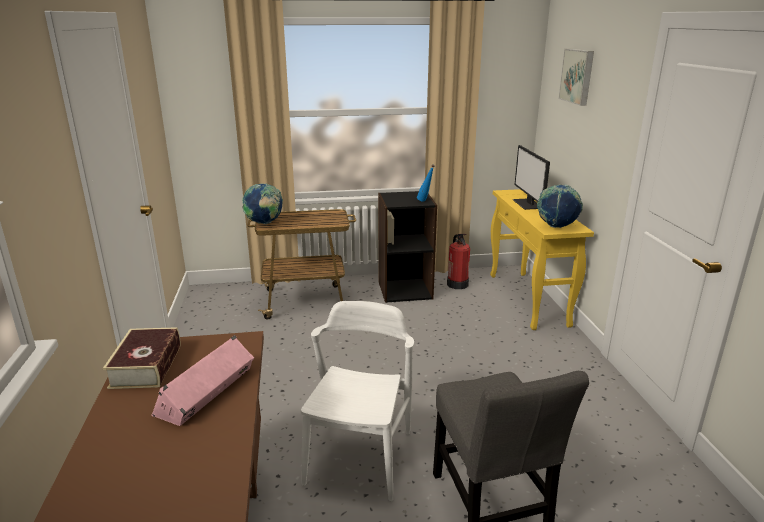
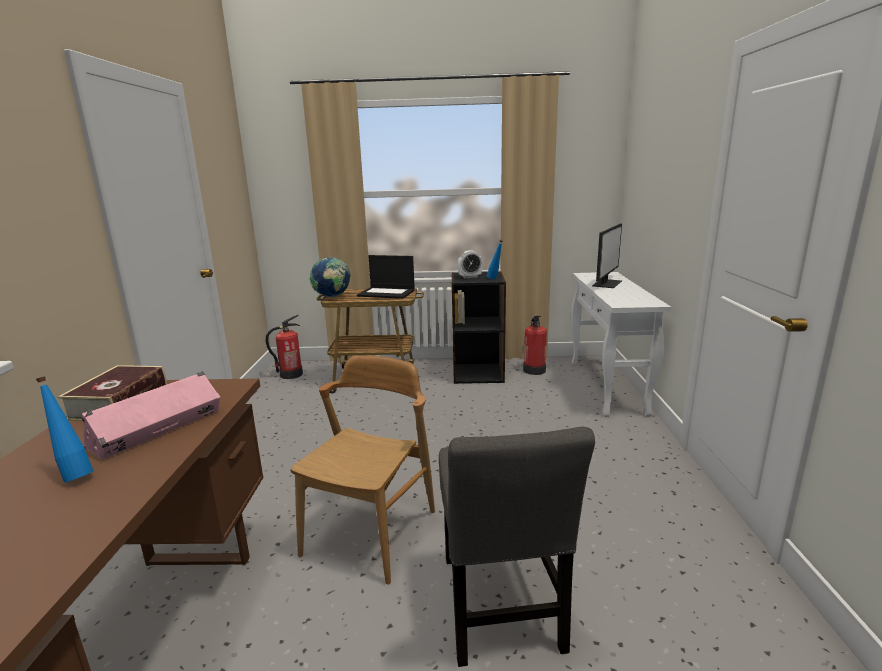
camera: 10 degrees right, 5 degrees down
white chair [301,301,414,501] -> brown chair [291,355,435,585]
yellow console table [490,189,594,330] -> white console table [571,272,671,417]
monitor [513,145,550,210] -> monitor turned 150 degrees counterclockwise [592,224,622,288]
globe [537,184,583,228] -> none
picture [559,49,594,106] -> none
none -> blue bottle [36,376,93,482]
none -> fire extinguisher [266,315,303,379]
none -> laptop [357,255,415,299]
none -> alarm clock [458,250,482,278]

